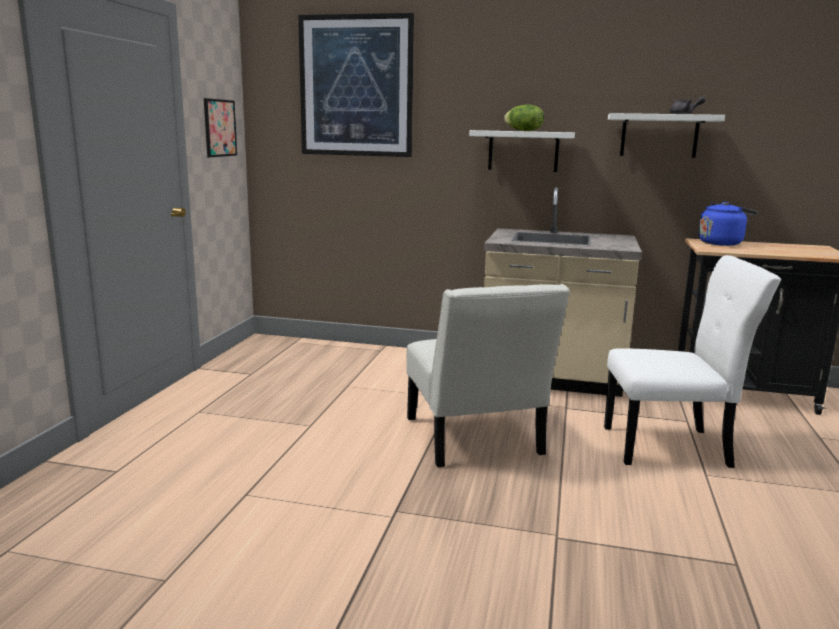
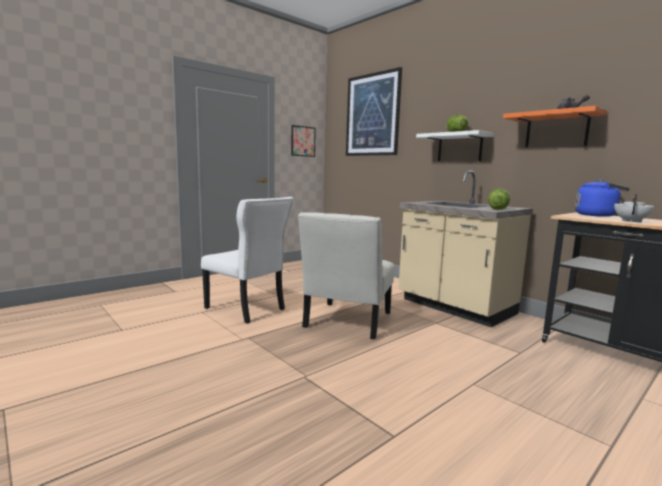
camera: 35 degrees right, 5 degrees down
white chair [604,255,781,468] -> white chair moved to [201,197,294,324]
white shelf [608,113,725,158] -> orange shelf [503,106,607,148]
none -> lettuce [488,189,510,210]
none -> white teapot [614,194,654,223]

